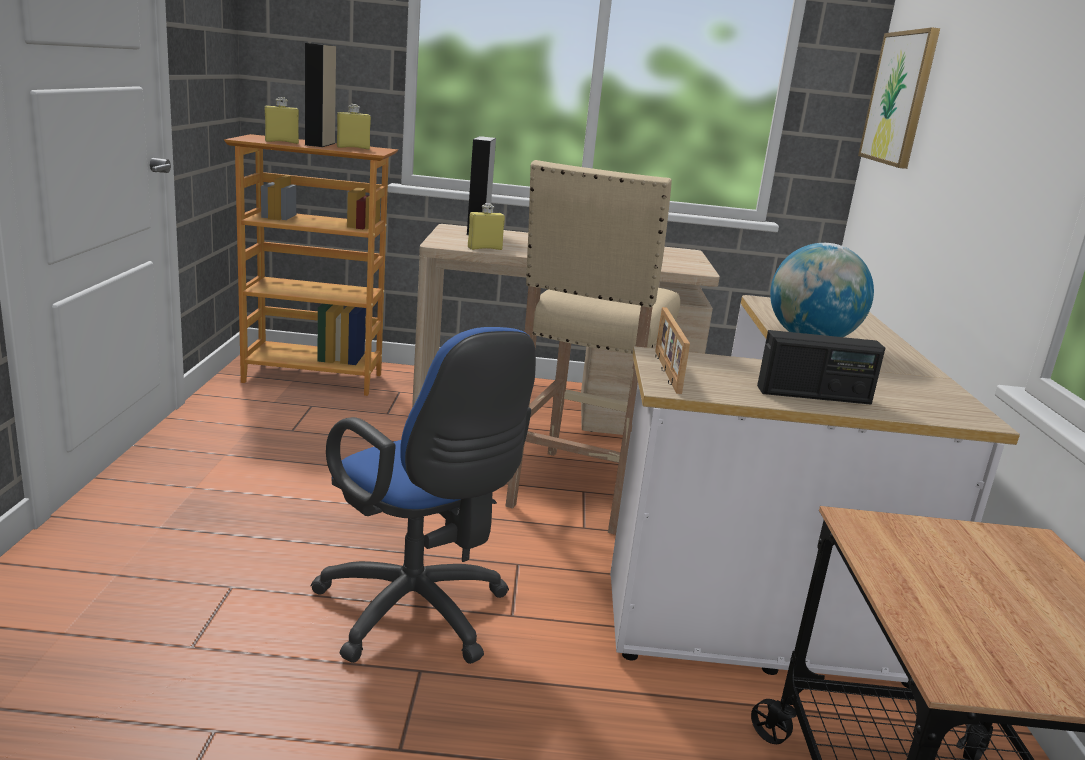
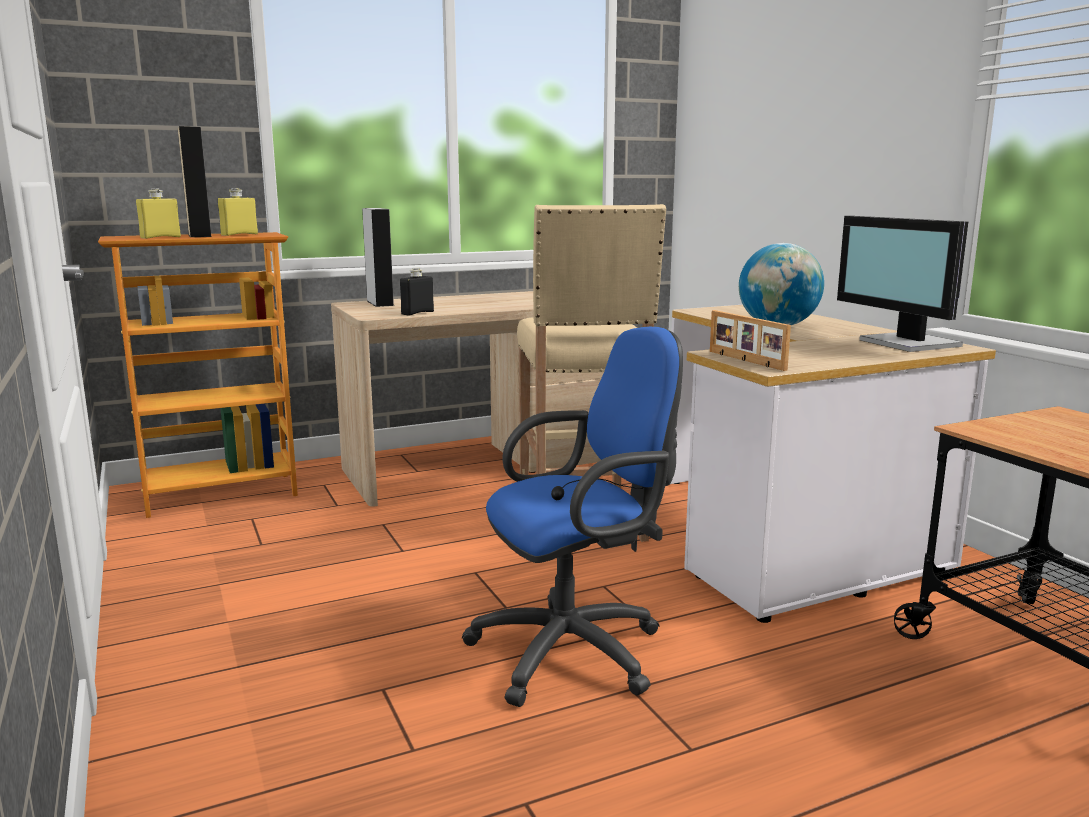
camera: 25 degrees left, 5 degrees down
blue office chair [310,327,536,664] -> blue office chair turned 45 degrees counterclockwise [462,327,683,707]
yellow bottle [468,203,505,250] -> black bottle [400,268,434,315]
radio [757,330,885,405] -> none
picture [858,27,940,169] -> none
none -> monitor [837,216,968,352]

